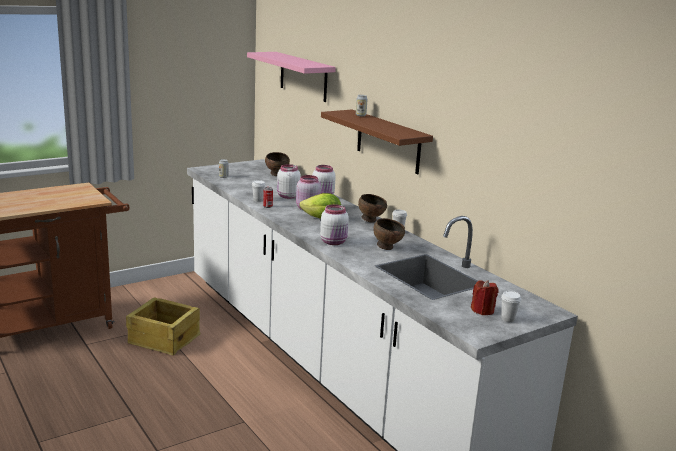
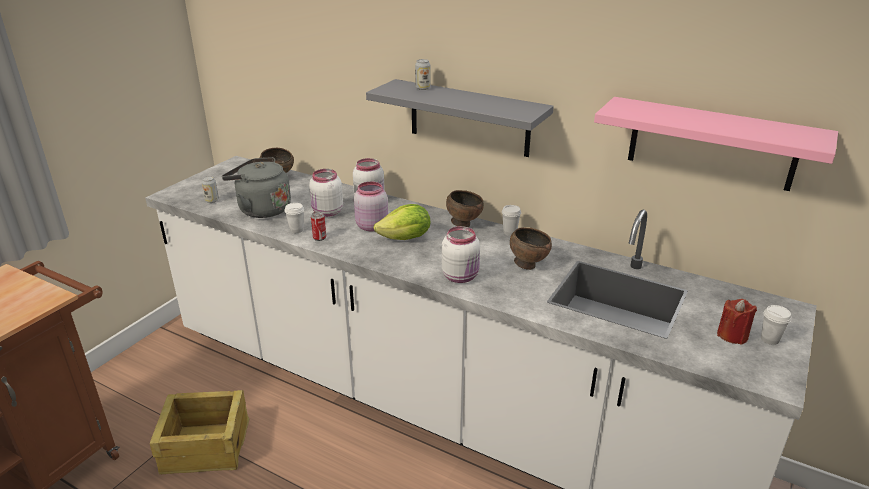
camera: 25 degrees left, 10 degrees up
pink shelf [247,52,336,102] -> pink shelf moved to [594,97,838,191]
brown shelf [321,110,433,174] -> grey shelf [366,79,554,157]
none -> grey kettle [222,157,291,218]

